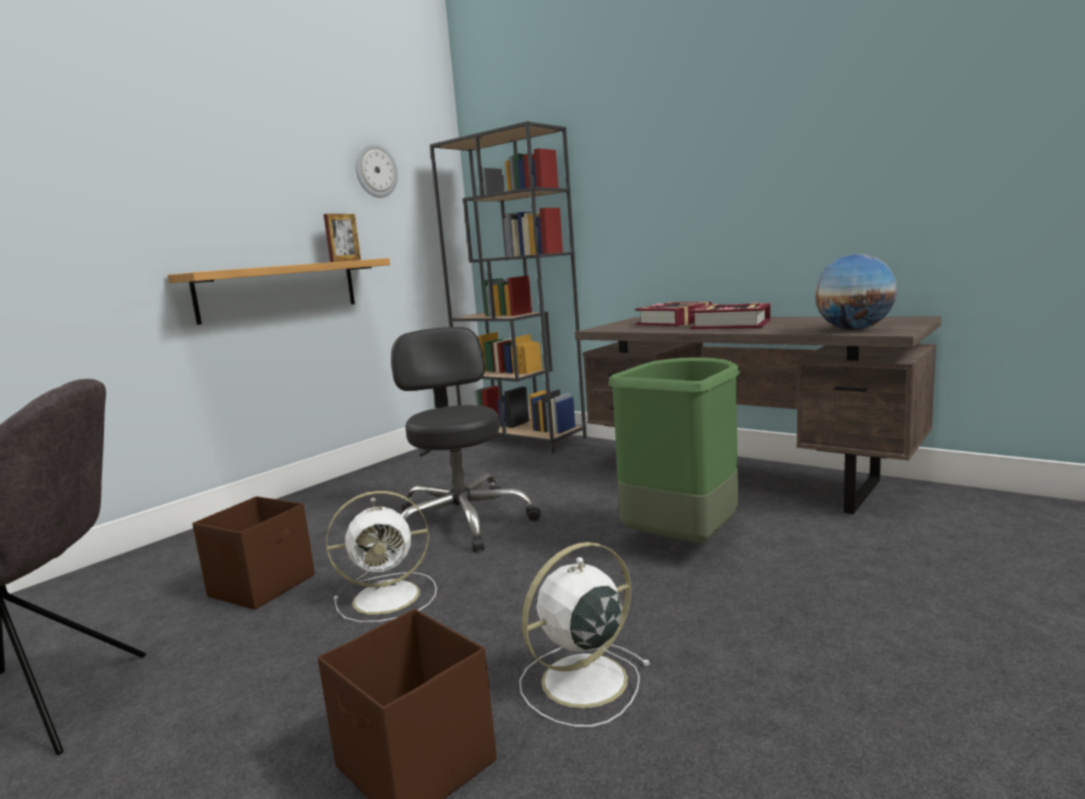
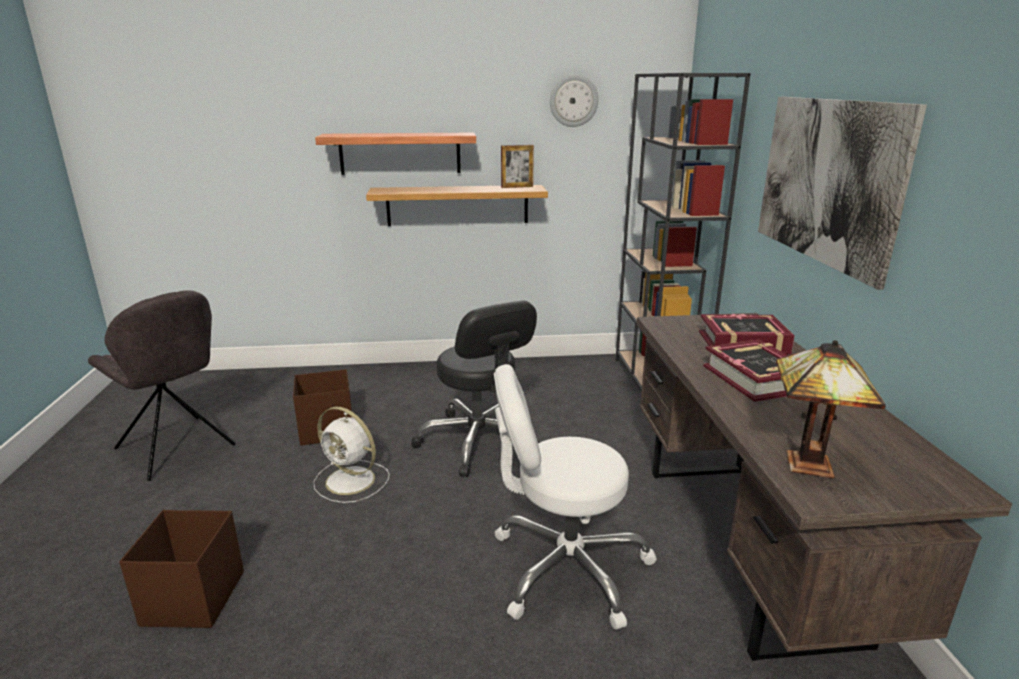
camera: 45 degrees right, 10 degrees up
black office chair [391,327,541,552] -> black office chair turned 120 degrees clockwise [411,301,540,477]
white fan [519,542,651,727] -> none
green trash can [608,357,740,543] -> white office chair [494,364,657,630]
globe [814,254,897,330] -> table lamp [776,340,886,478]
none -> shelf [315,133,476,175]
none -> picture [758,97,927,290]

